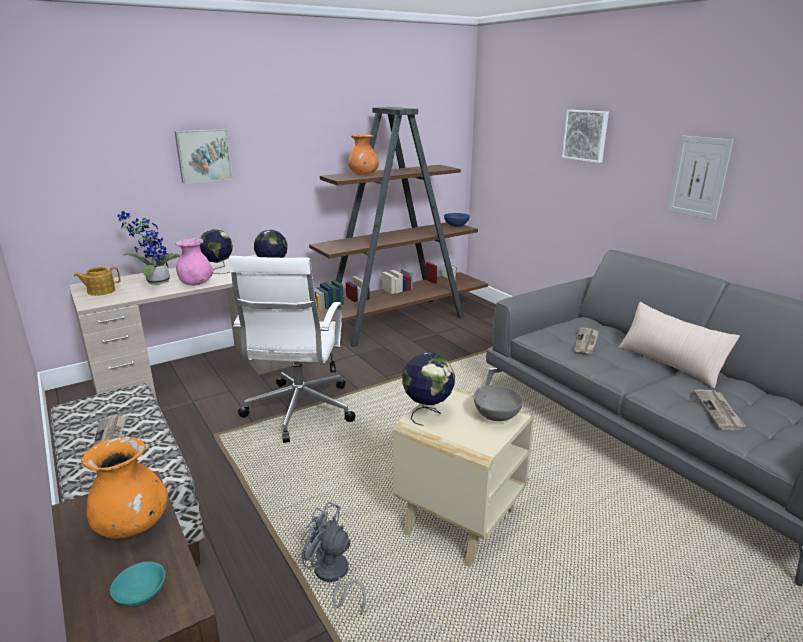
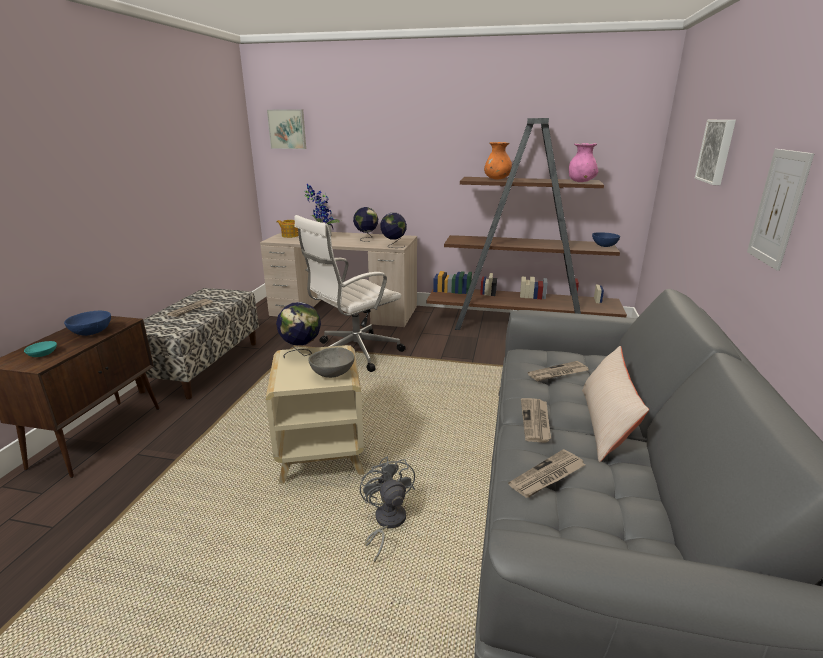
camera: 45 degrees right, 0 degrees up
orange vase [81,436,168,539] -> blue bowl [64,311,111,336]
picture [174,129,233,184] -> picture moved to [267,110,306,149]
pink vase [176,238,214,286] -> pink vase moved to [569,143,598,182]
grey fan [300,502,366,615] -> grey fan moved to [360,456,415,563]
none -> newspaper [521,398,551,443]

